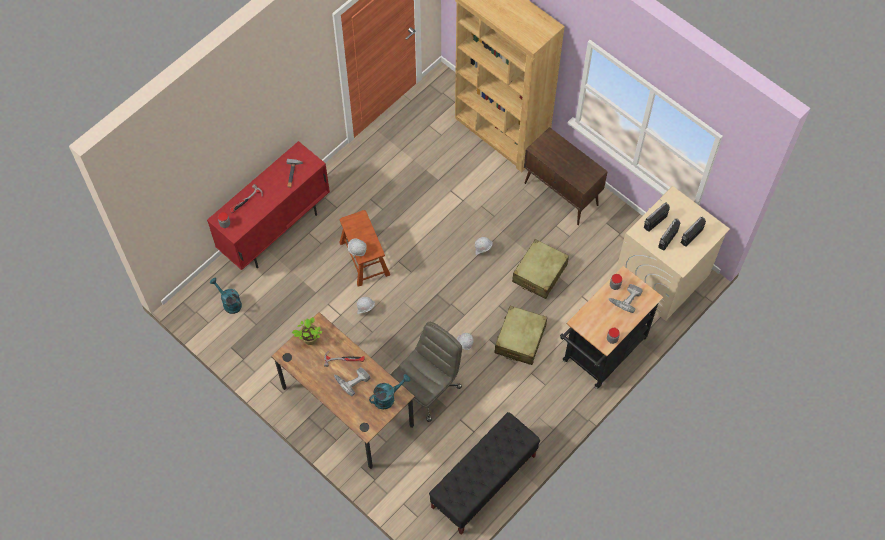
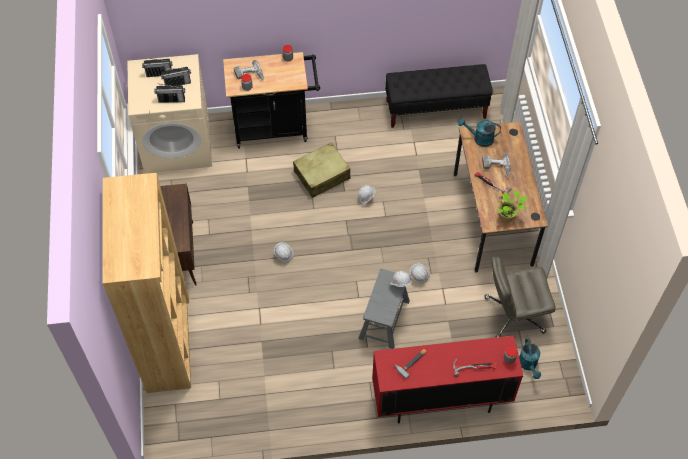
camera: 140 degrees left, 5 degrees down
brown stool [339,210,390,287] -> grey stool [358,269,410,349]
grey office chair [390,322,462,422] -> grey office chair moved to [484,257,556,337]
beige suitcase [512,239,569,299] -> none

